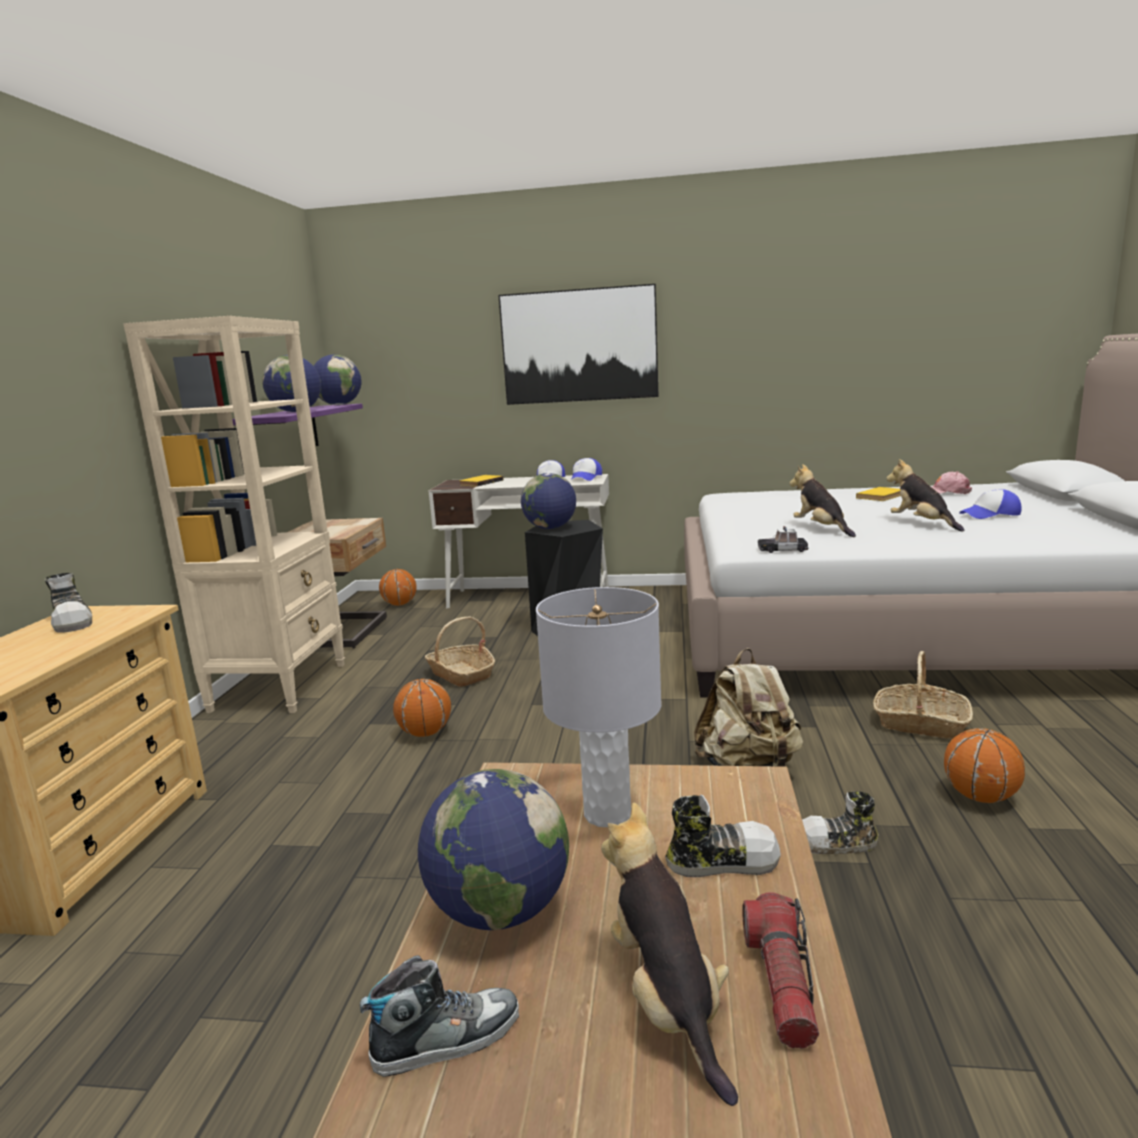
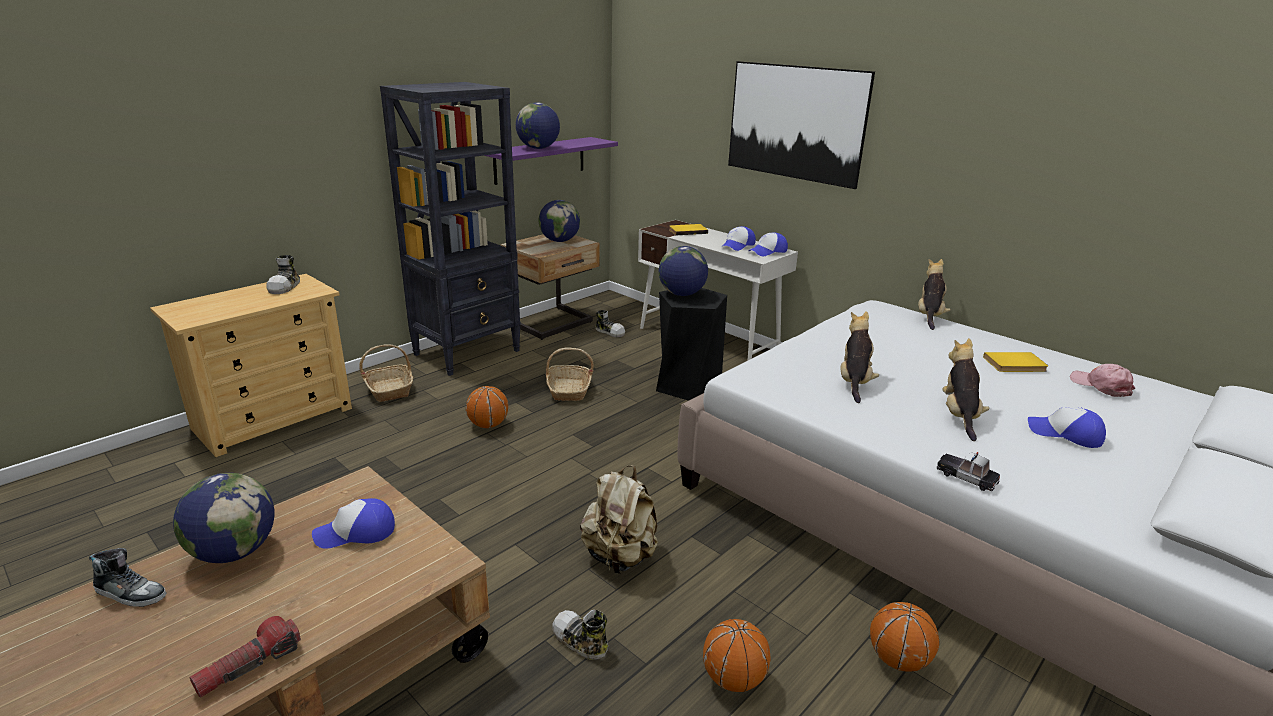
camera: 35 degrees right, 10 degrees up
beige bookcase [123,316,345,713] -> black bookcase [380,82,521,376]
globe [314,354,361,405] -> globe moved to [539,200,580,242]
basketball [379,569,417,606] -> basketball moved to [870,602,939,672]
grey table lamp [536,587,661,827] -> cap [312,498,395,549]
plush toy [601,803,738,1106] -> plush toy moved to [918,259,951,330]
shoe [665,795,781,877] -> shoe moved to [596,310,625,337]
toy car [758,526,808,553] -> toy car moved to [937,452,1000,491]
basket [873,651,973,739] -> basket moved to [359,345,413,402]

